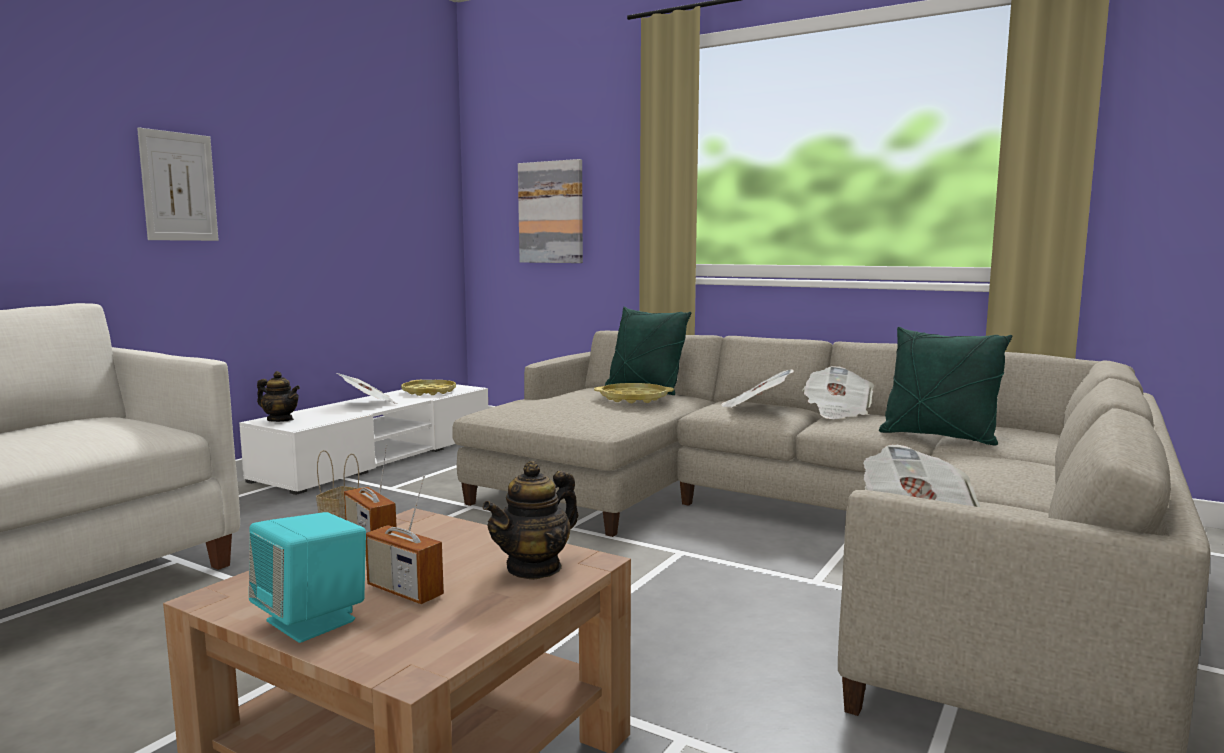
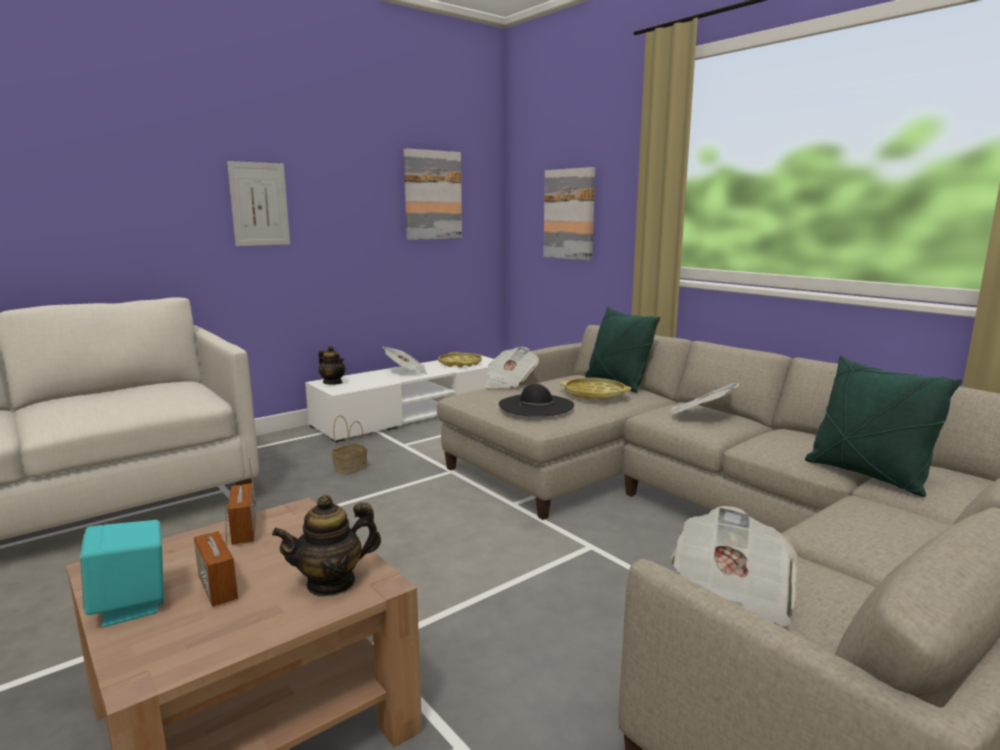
camera: 20 degrees right, 5 degrees up
newspaper [803,366,874,419] -> newspaper moved to [485,347,539,389]
none -> picture [404,148,462,240]
none -> black hat [499,384,574,416]

